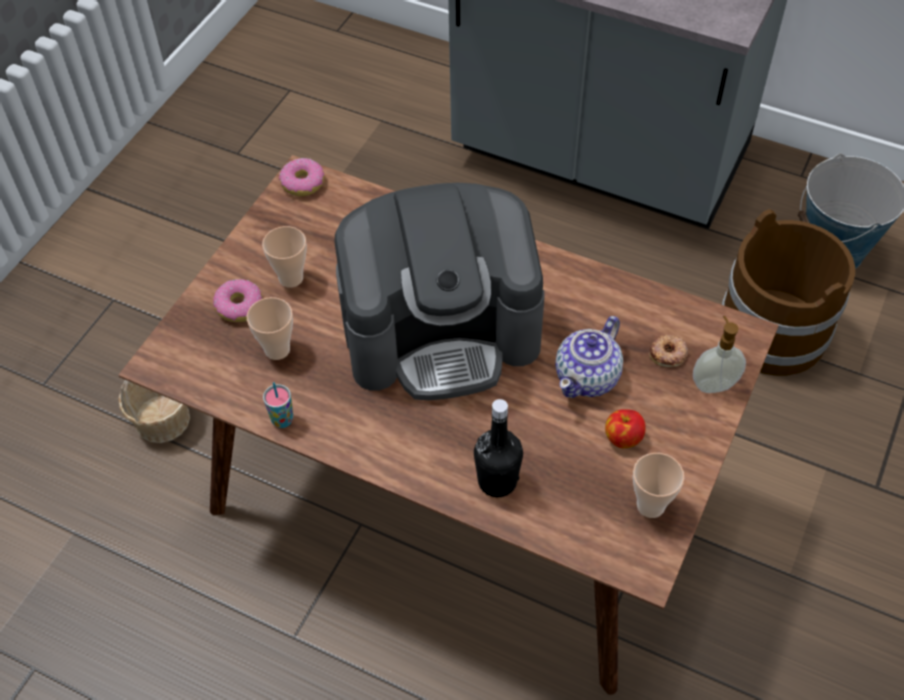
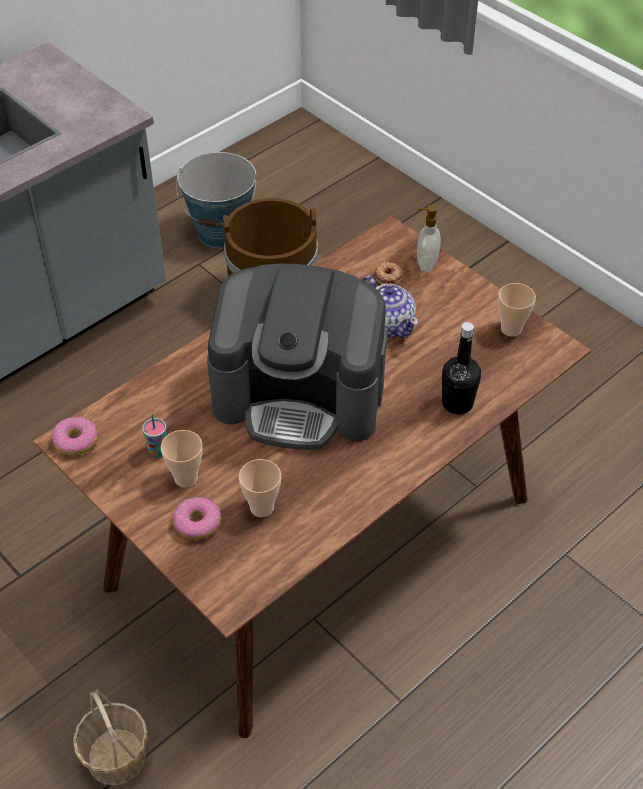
camera: 70 degrees left, 5 degrees down
cup [263,382,293,428] -> cup moved to [142,414,167,458]
coffee machine [335,183,545,400] -> coffee machine turned 90 degrees clockwise [207,263,387,450]
apple [605,409,646,448] -> none

